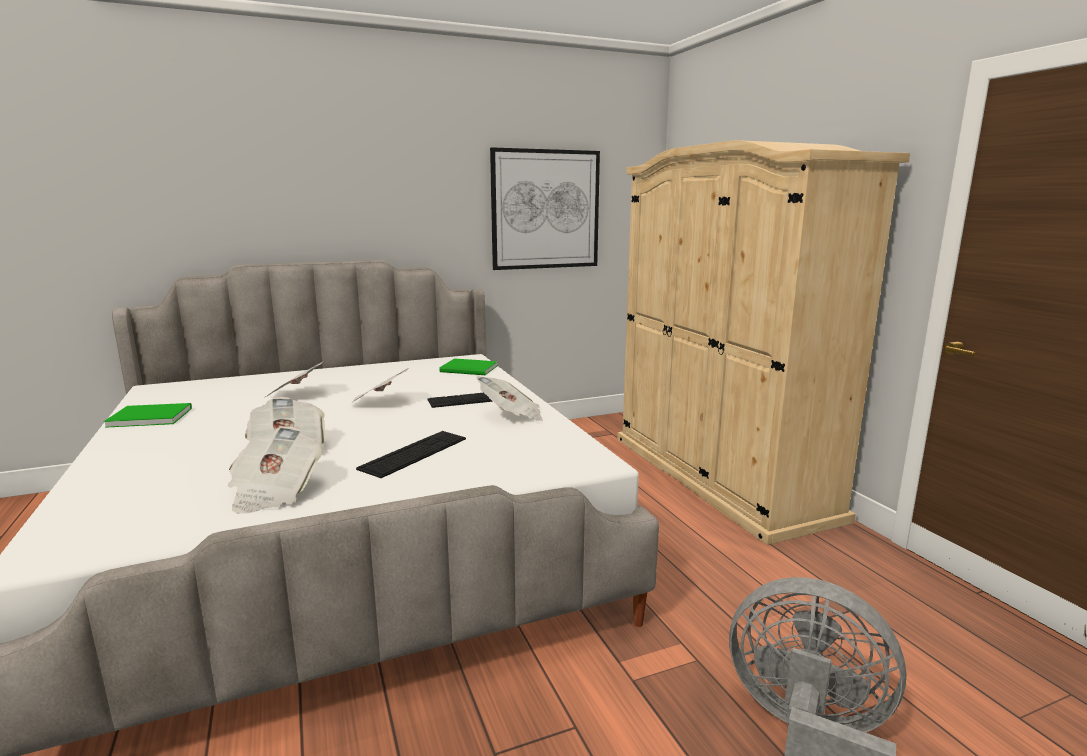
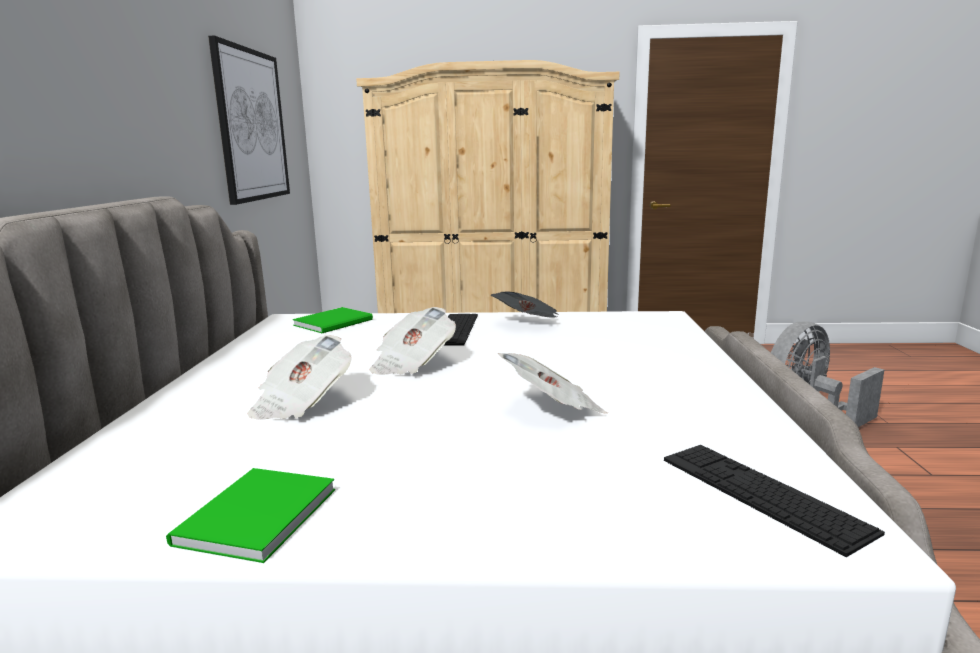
camera: 65 degrees left, 0 degrees up
newspaper [228,426,322,514] -> none
keyboard [356,431,466,478] -> keyboard moved to [664,445,885,557]

